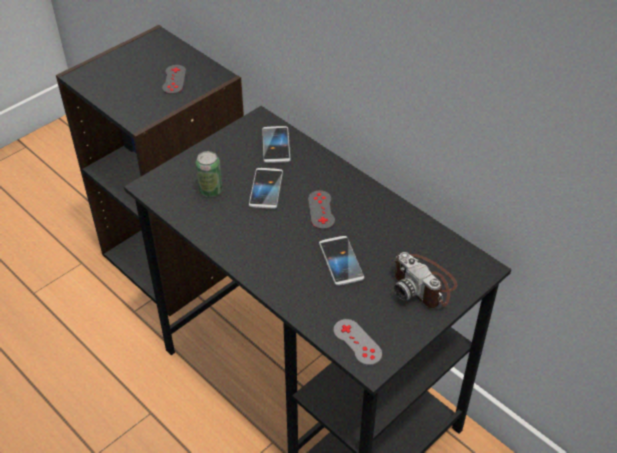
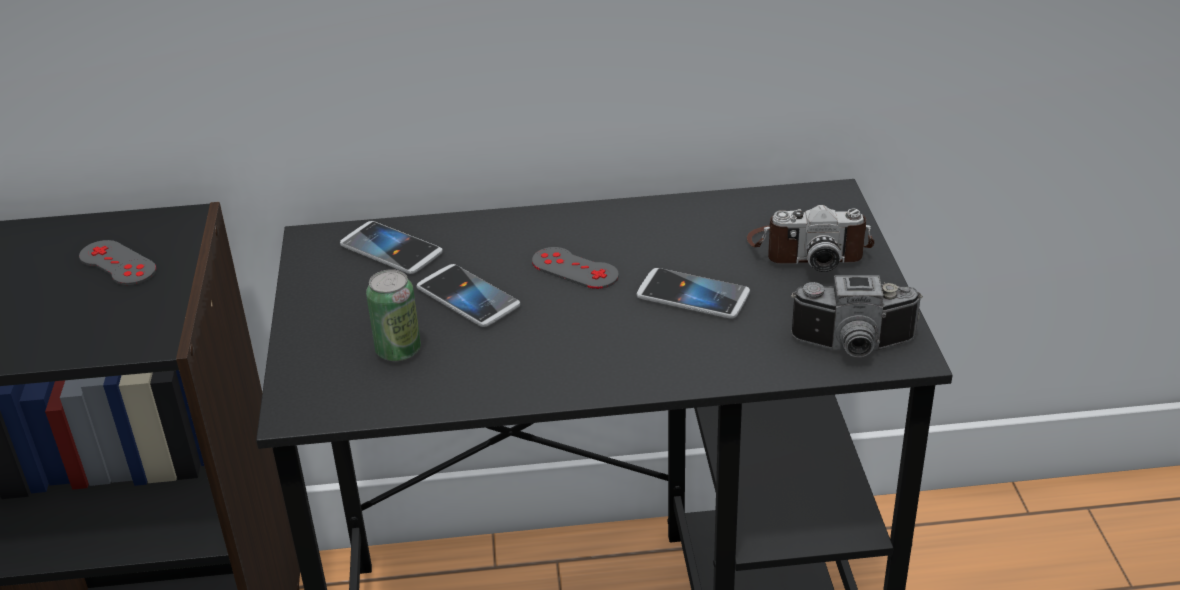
camera: 50 degrees left, 10 degrees down
grey game controller [333,319,382,365] -> camera [791,275,923,357]

